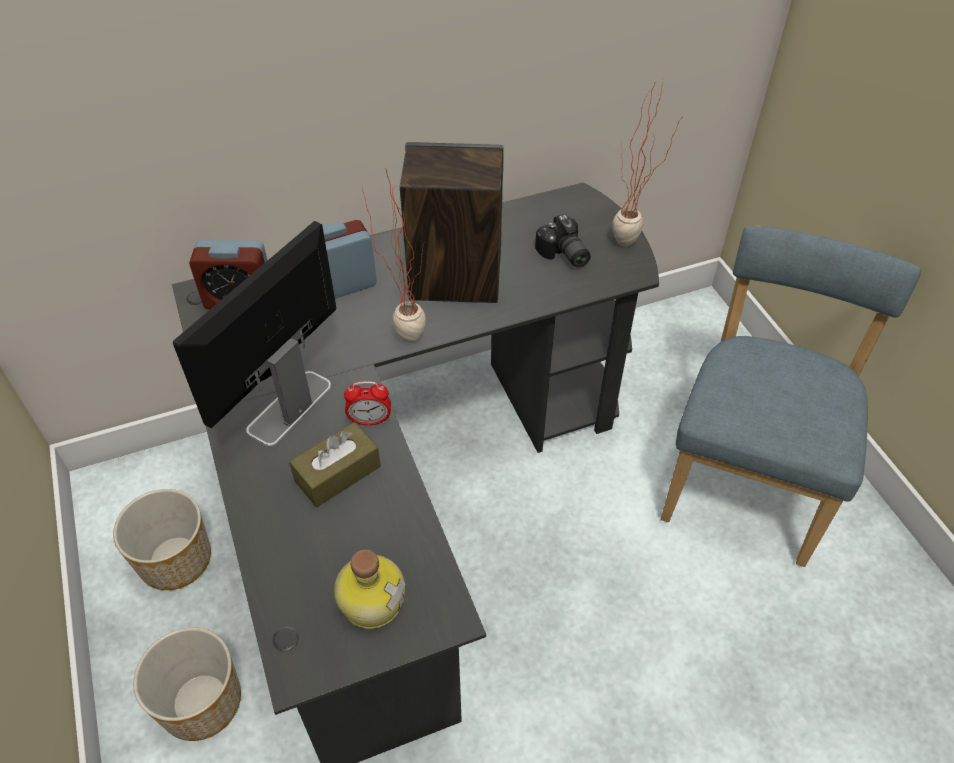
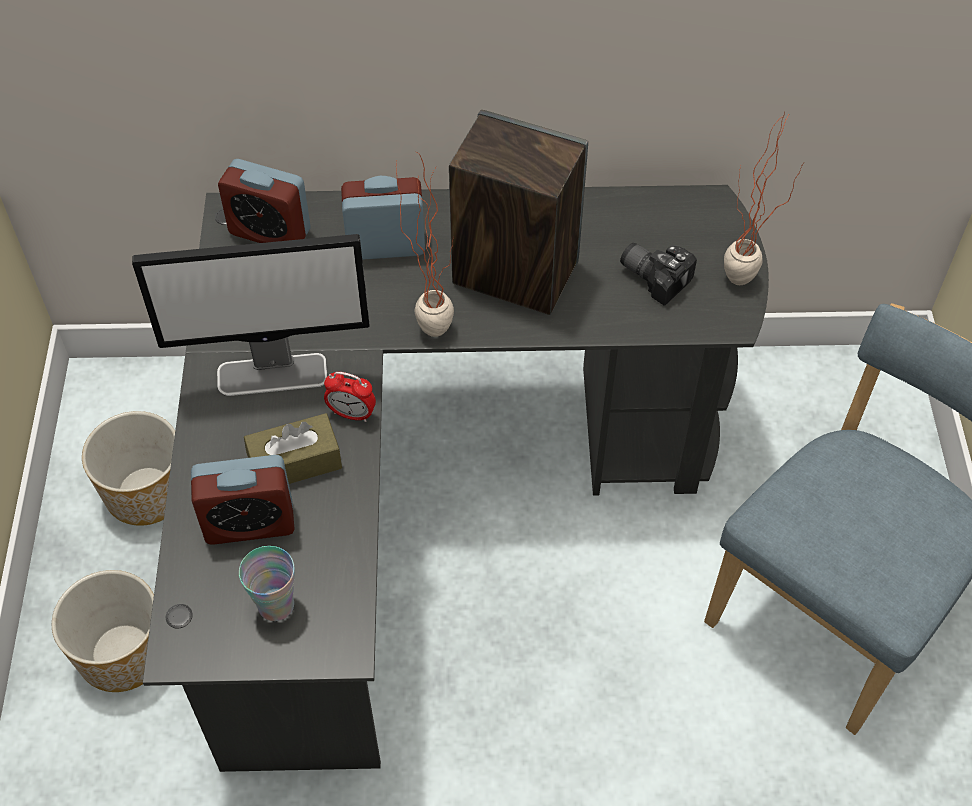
camera: 20 degrees right, 5 degrees up
monitor [173,221,336,446] -> monitor turned 150 degrees counterclockwise [132,234,370,396]
bottle [334,549,406,629] -> cup [239,546,295,621]
camera [535,214,591,268] -> camera turned 135 degrees clockwise [620,243,697,306]
none -> alarm clock [191,455,294,545]

